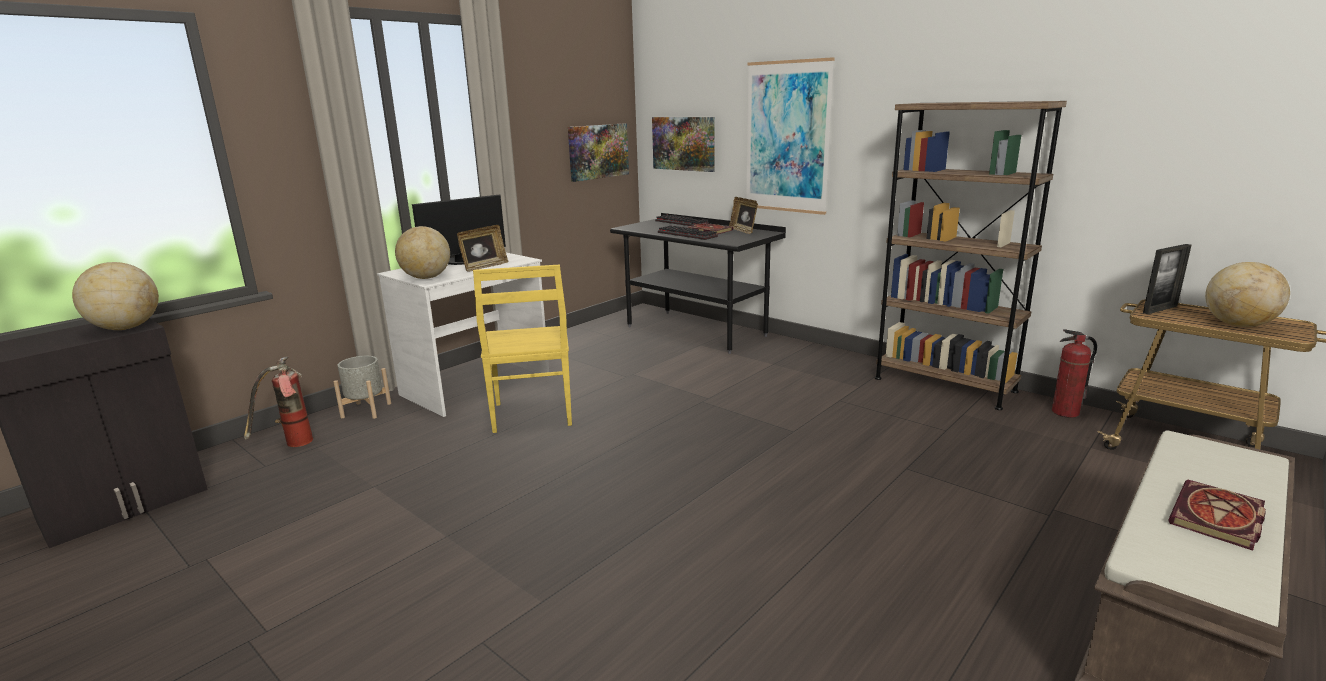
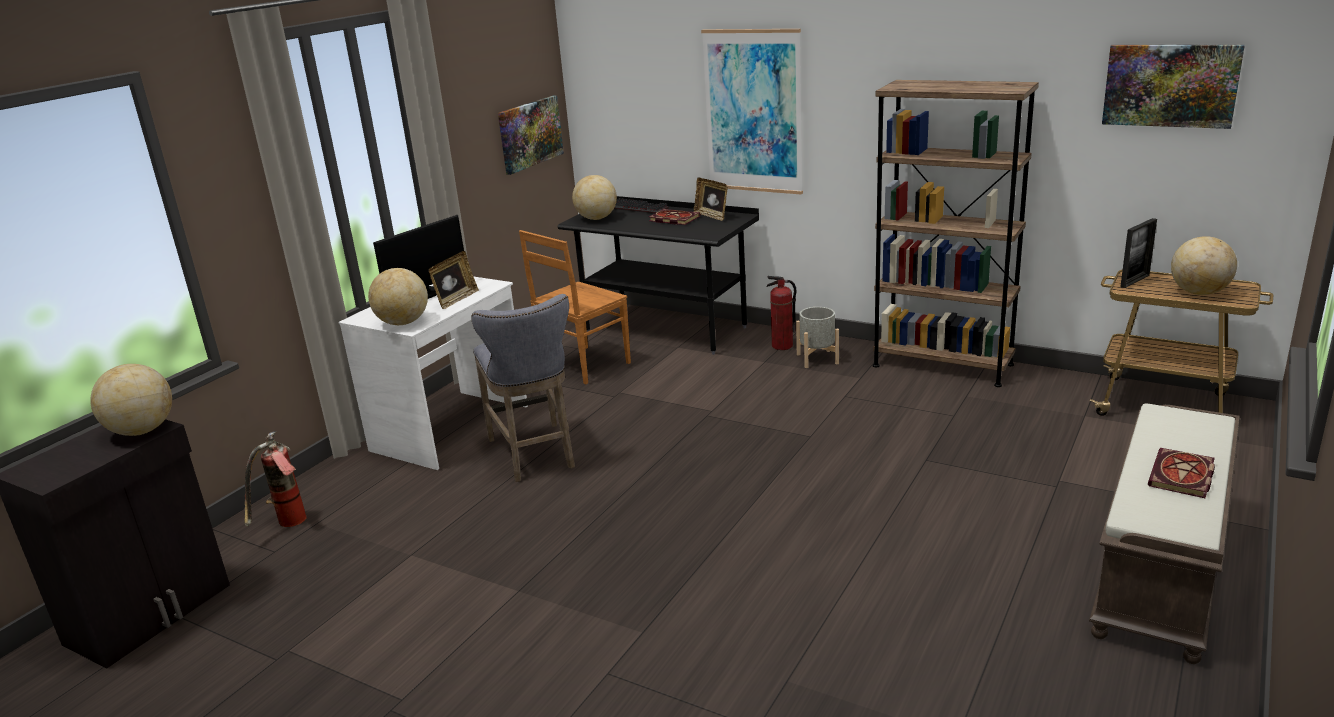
camera: 10 degrees left, 5 degrees up
grey planter [333,356,391,419] -> grey planter moved to [796,307,839,368]
yellow chair [473,265,572,433] -> grey stool [471,294,575,482]
picture [652,117,715,172] -> picture moved to [1102,45,1245,129]
keyboard [658,225,718,240] -> none
fire extinguisher [1052,329,1097,418] -> fire extinguisher moved to [766,276,797,350]
none -> brown chair [519,230,631,384]
none -> globe [572,175,617,220]

